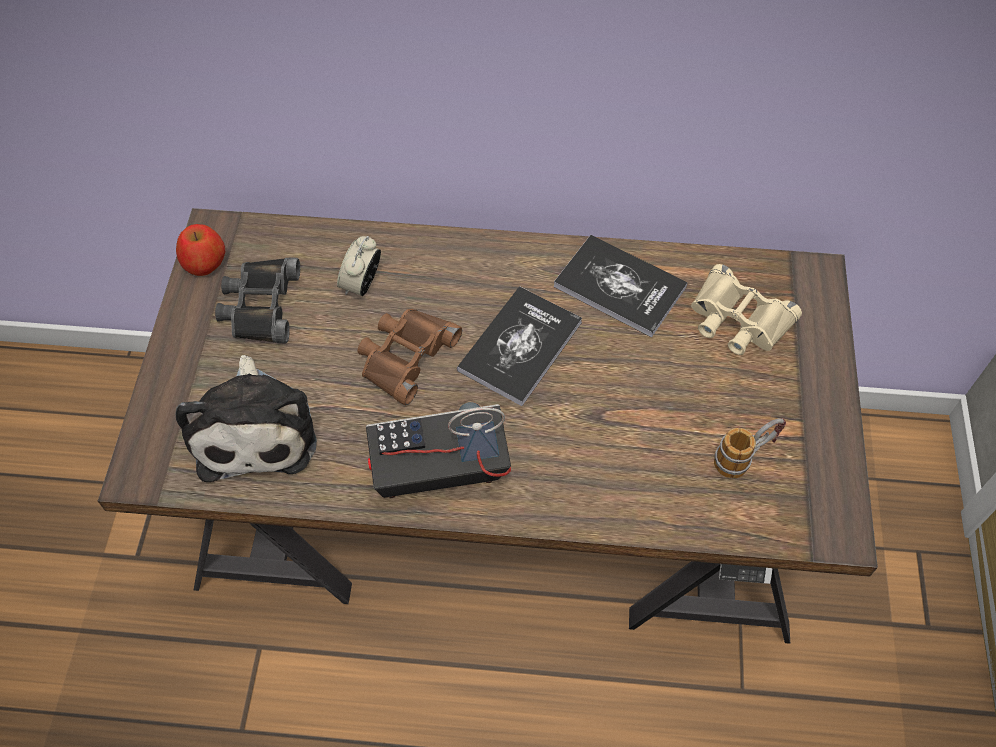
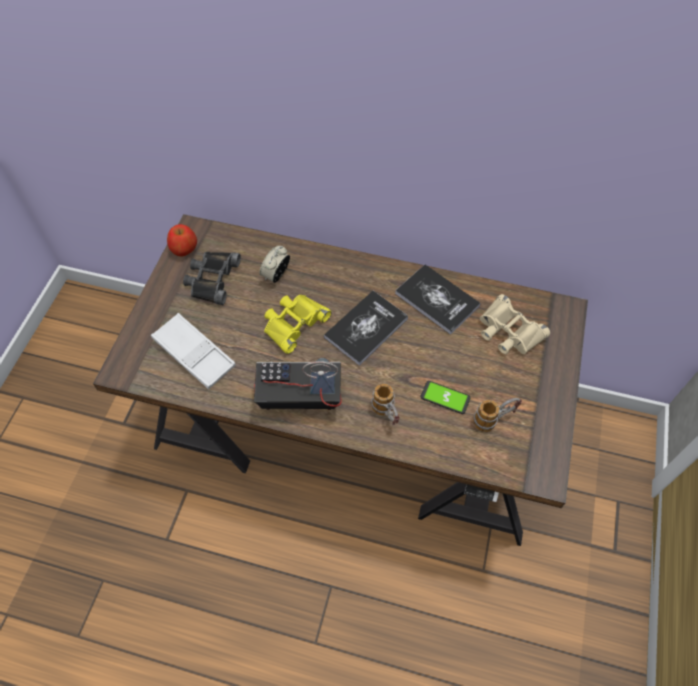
camera: 10 degrees right, 0 degrees up
plush toy [176,355,317,482] -> white tray [151,313,236,390]
brown binoculars [357,309,462,405] -> yellow binoculars [264,295,332,354]
none -> mug [371,383,400,426]
none -> phone [420,381,471,414]

